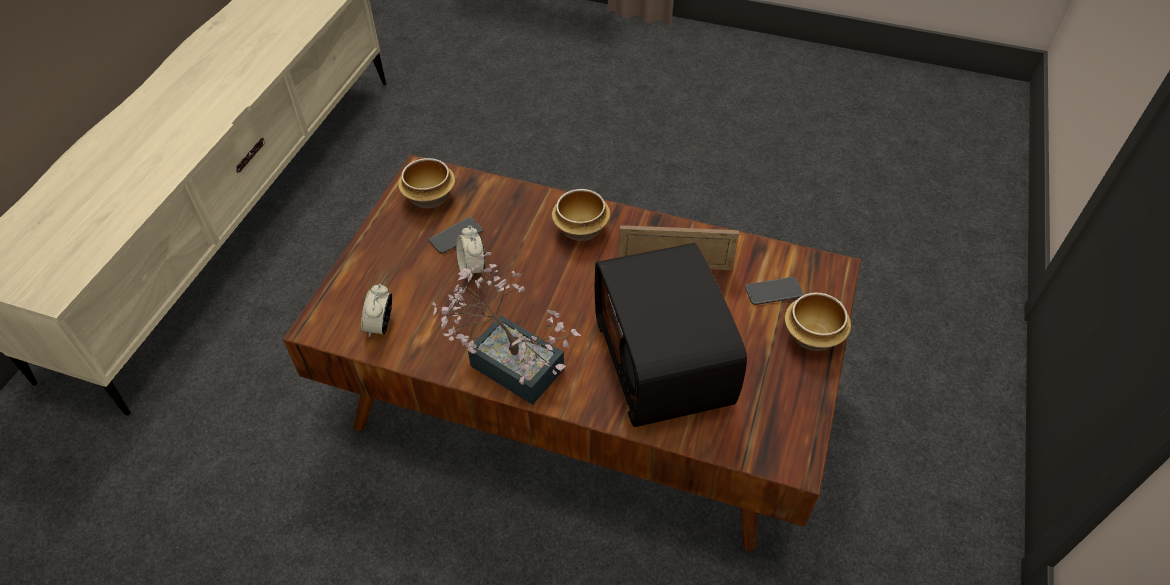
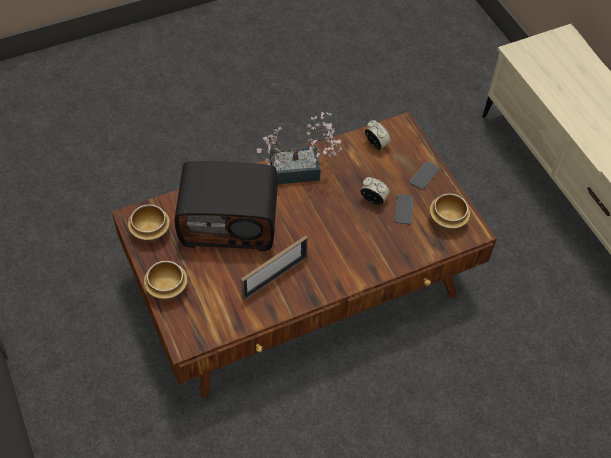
camera: 135 degrees right, 5 degrees up
bowl [552,189,610,241] -> bowl moved to [128,204,170,242]
radio [595,243,747,427] -> radio turned 150 degrees clockwise [175,161,278,251]
phone [745,277,803,305] -> phone moved to [409,161,440,190]

